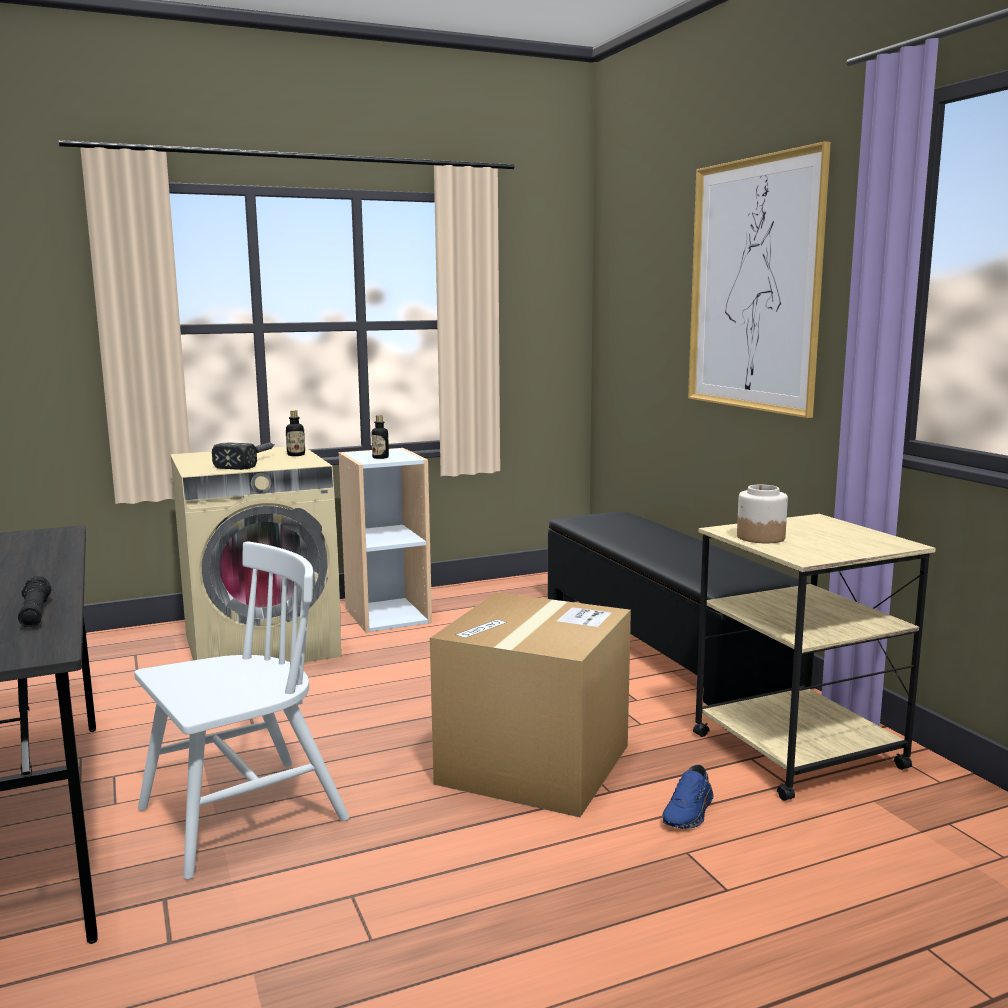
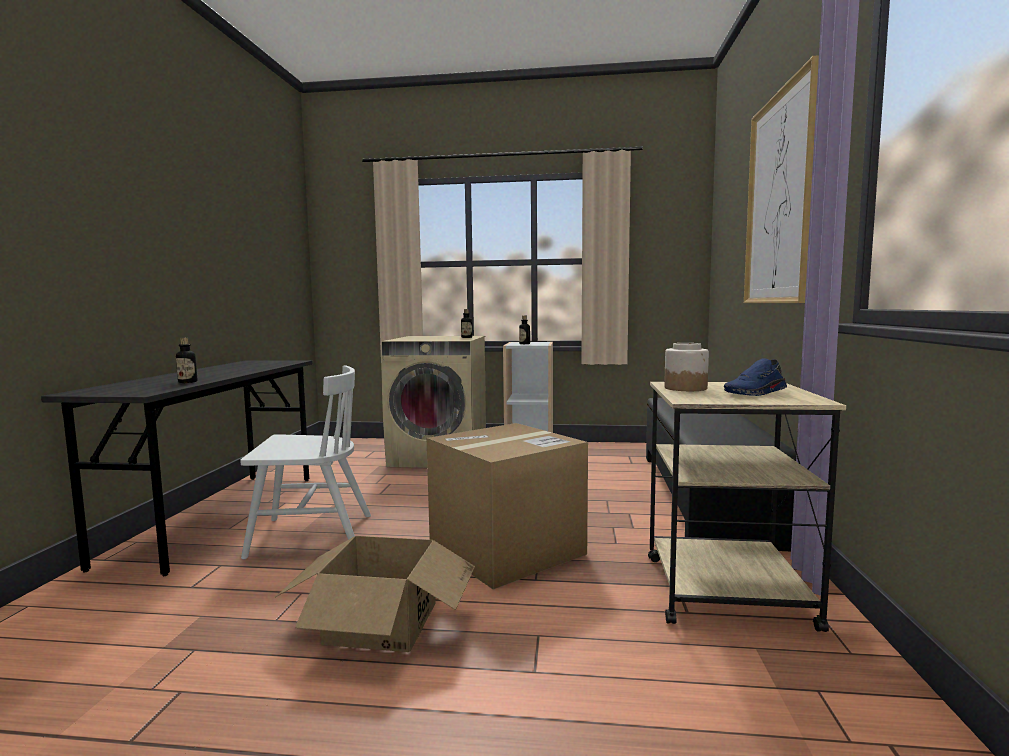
camera: 30 degrees right, 5 degrees down
black flashlight [18,576,52,627] -> bottle [176,338,197,383]
hammer [212,442,274,470] -> none
blue shoe [662,765,714,829] -> blue shoe moved to [724,358,787,396]
none -> cardboard box [276,536,475,652]

